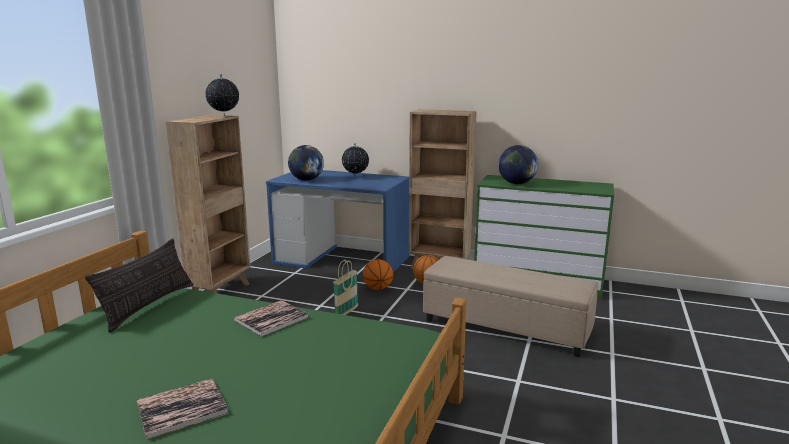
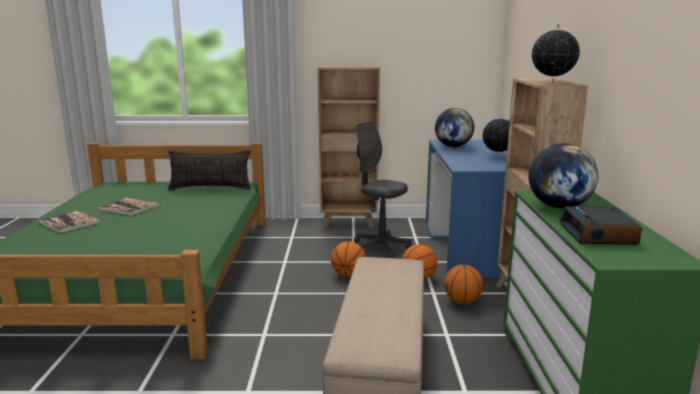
camera: 70 degrees right, 0 degrees up
globe [205,74,239,116] -> globe moved to [532,24,580,83]
book [234,300,309,337] -> book moved to [99,198,159,216]
basket [333,260,358,315] -> basketball [331,241,366,277]
none -> grey office chair [354,121,412,258]
none -> alarm clock [560,206,642,245]

